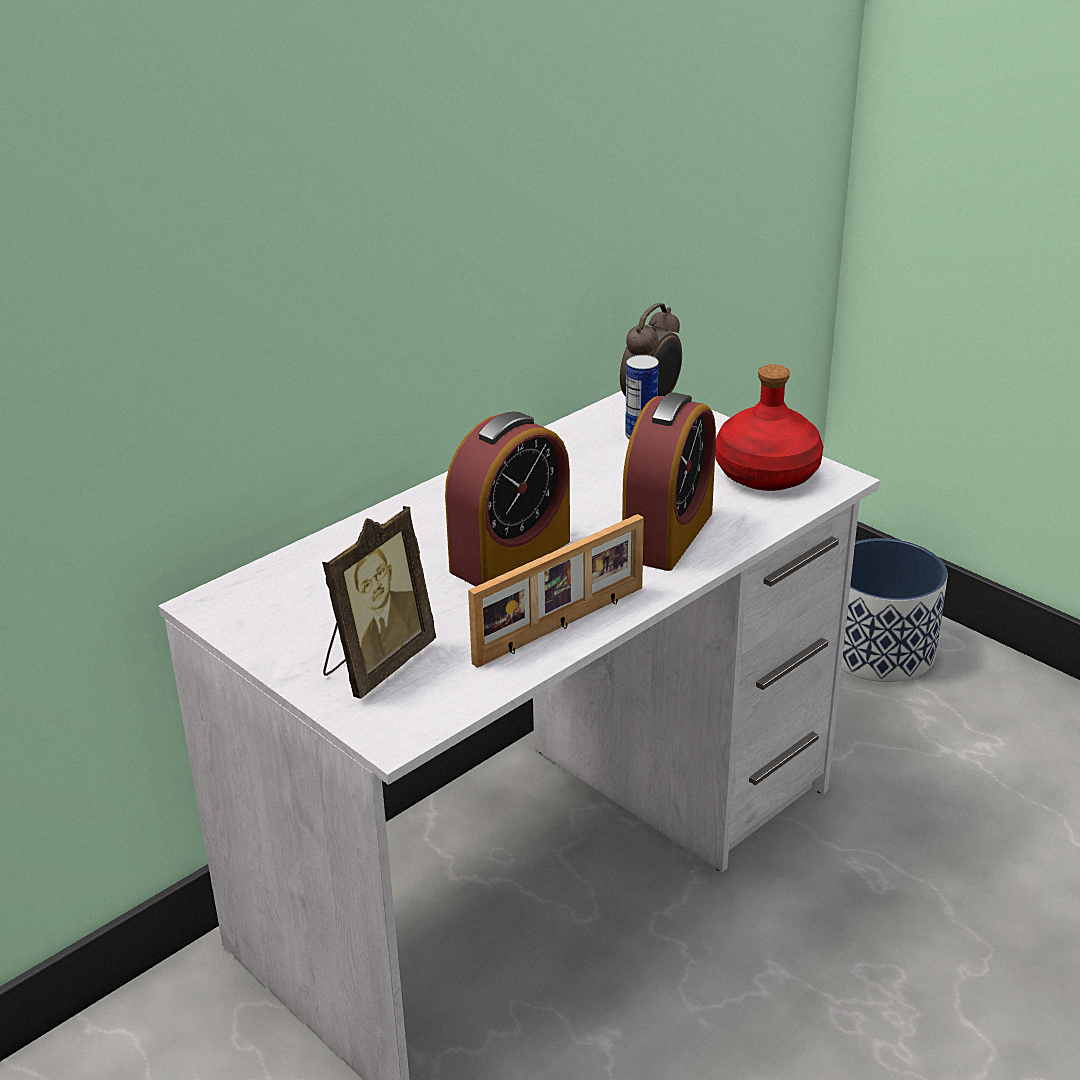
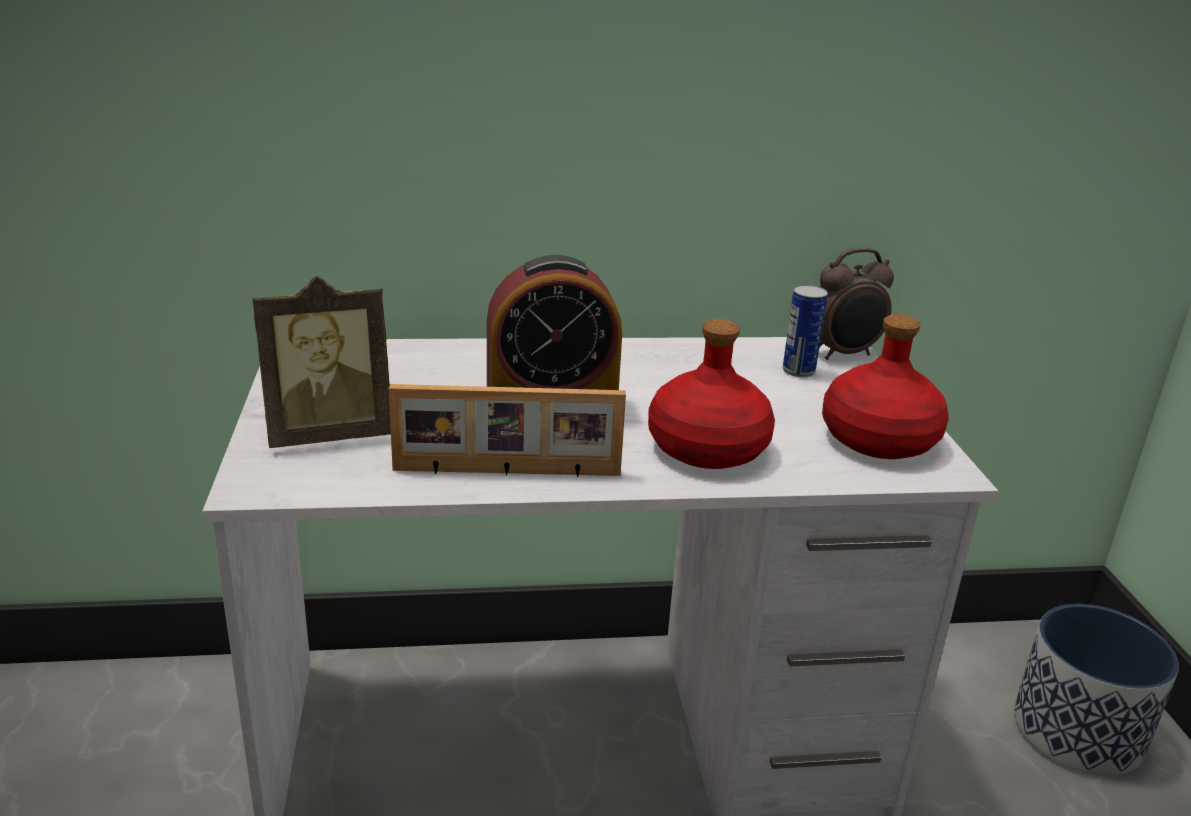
camera: 35 degrees right, 5 degrees down
alarm clock [622,392,716,571] -> red bottle [648,319,775,469]

